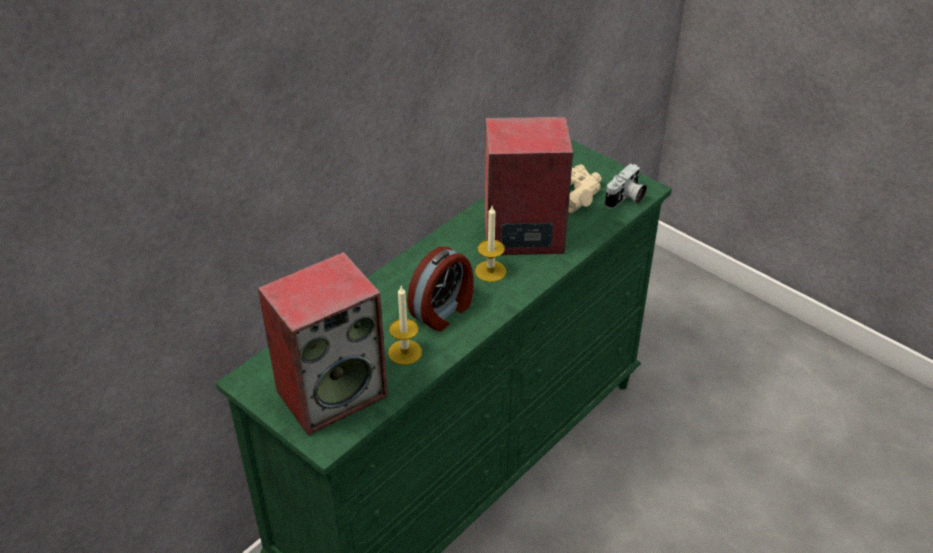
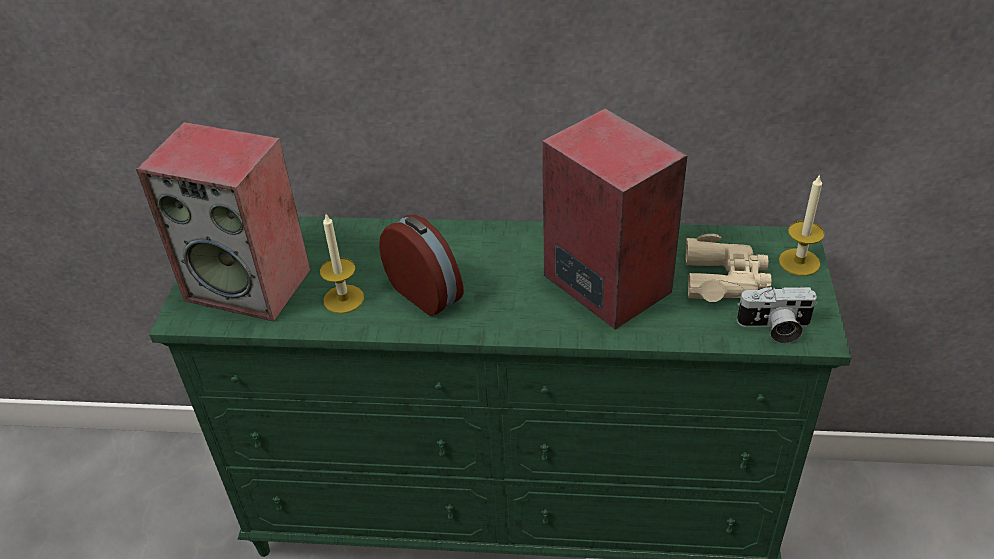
camera: 55 degrees right, 0 degrees up
alarm clock [407,247,474,331] -> alarm clock turned 135 degrees counterclockwise [379,215,464,316]
candle [475,206,506,282] -> candle moved to [779,174,825,276]

